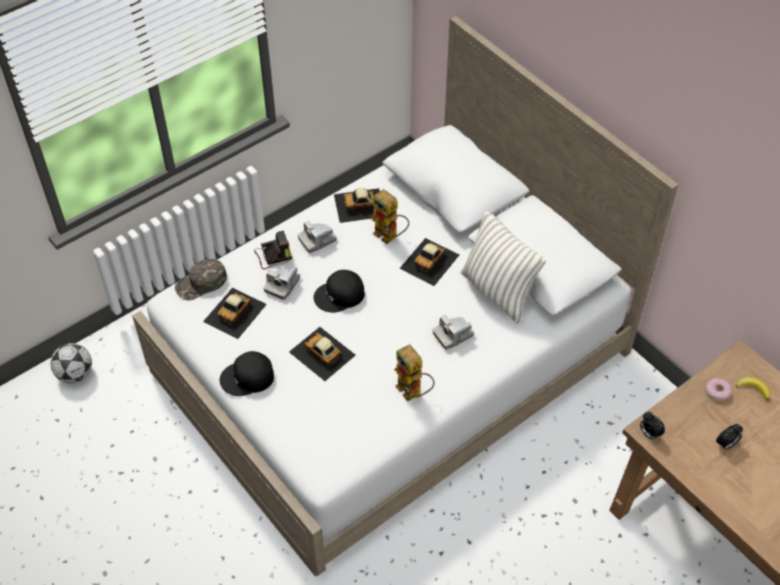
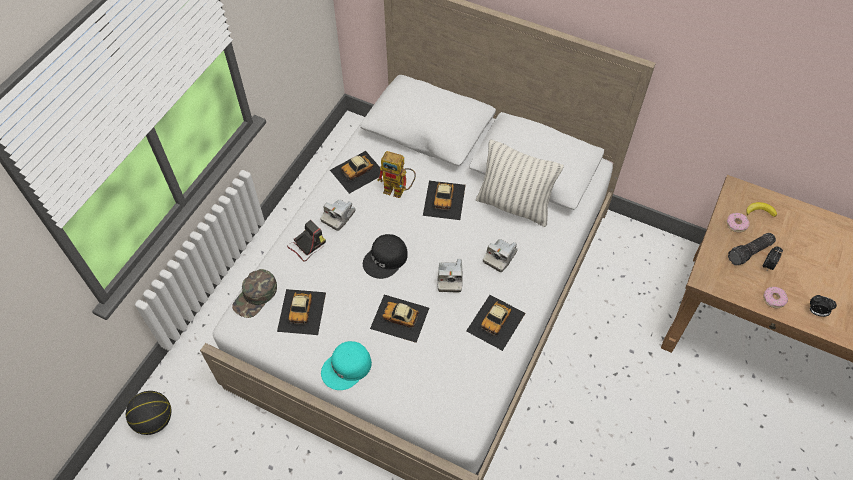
camera: 25 degrees left, 5 degrees up
football [51,343,92,383] -> basketball [126,391,171,435]
black cap [220,351,274,396] -> turquoise cap [321,341,372,390]
camera [263,266,300,300] -> camera moved to [438,259,463,292]
toy robot [394,344,435,402] -> toy car [466,295,526,351]
alarm clock [640,412,665,439] -> alarm clock moved to [810,295,837,317]
none -> flashlight [728,233,776,266]
none -> donut [763,287,788,308]

